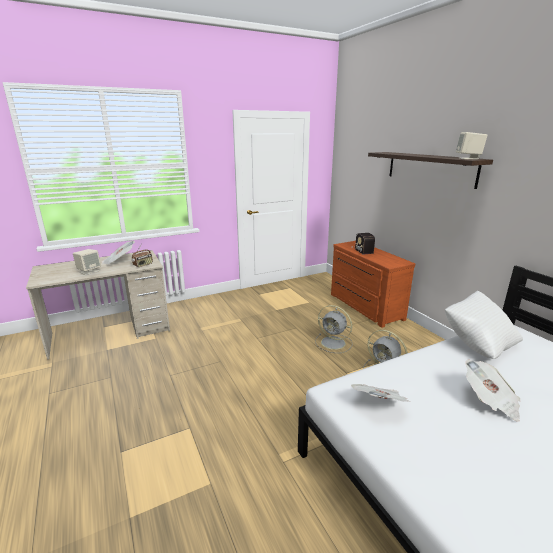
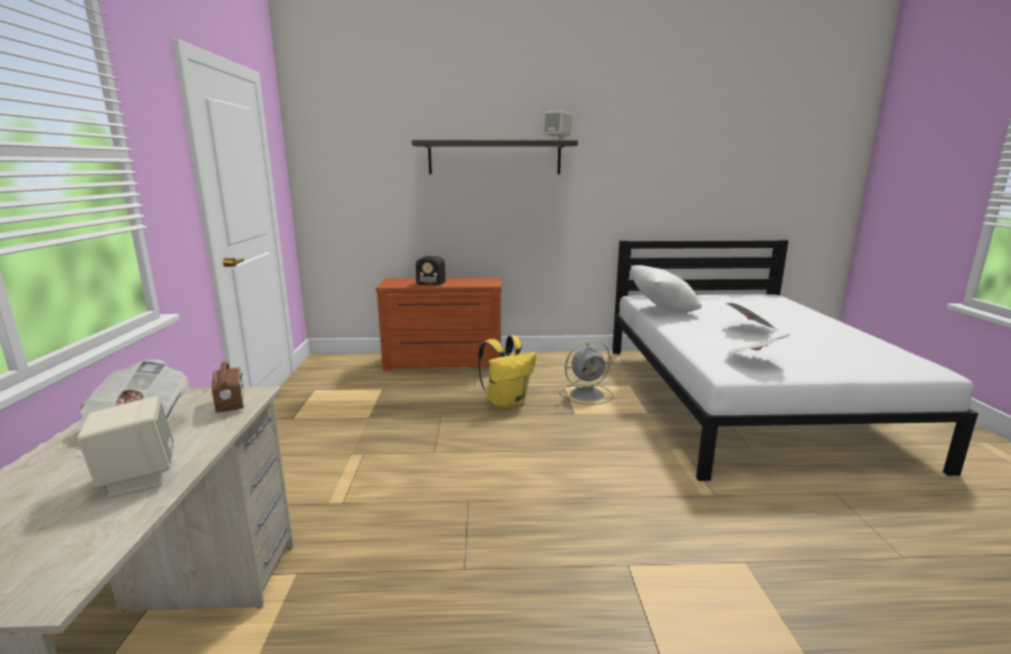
camera: 65 degrees left, 5 degrees down
grey fan [315,305,353,353] -> yellow backpack [478,335,536,409]

